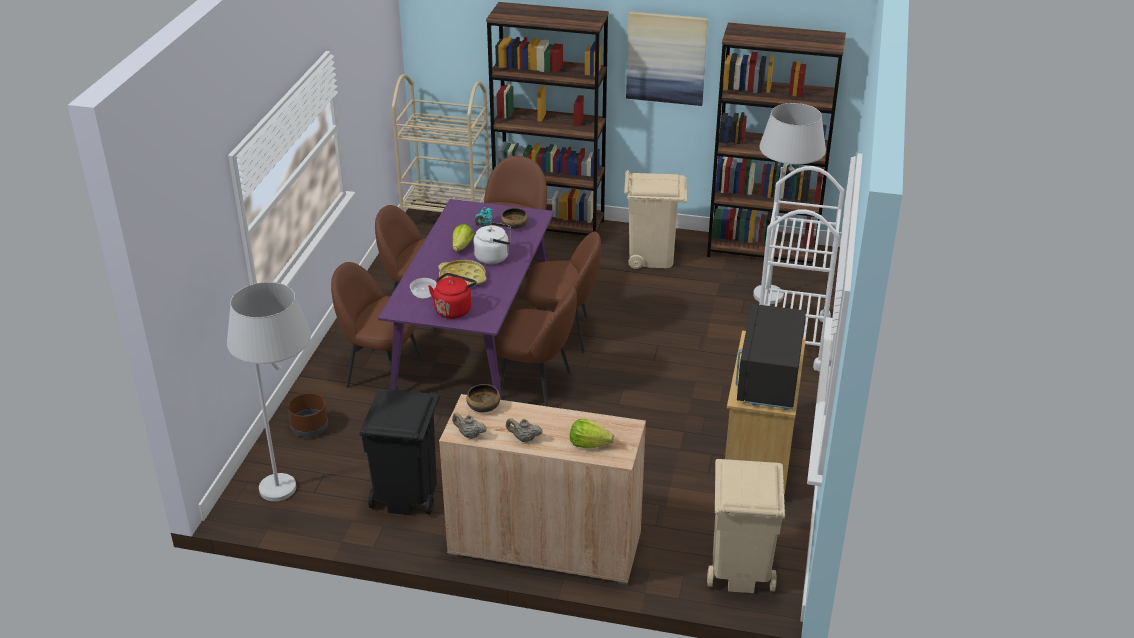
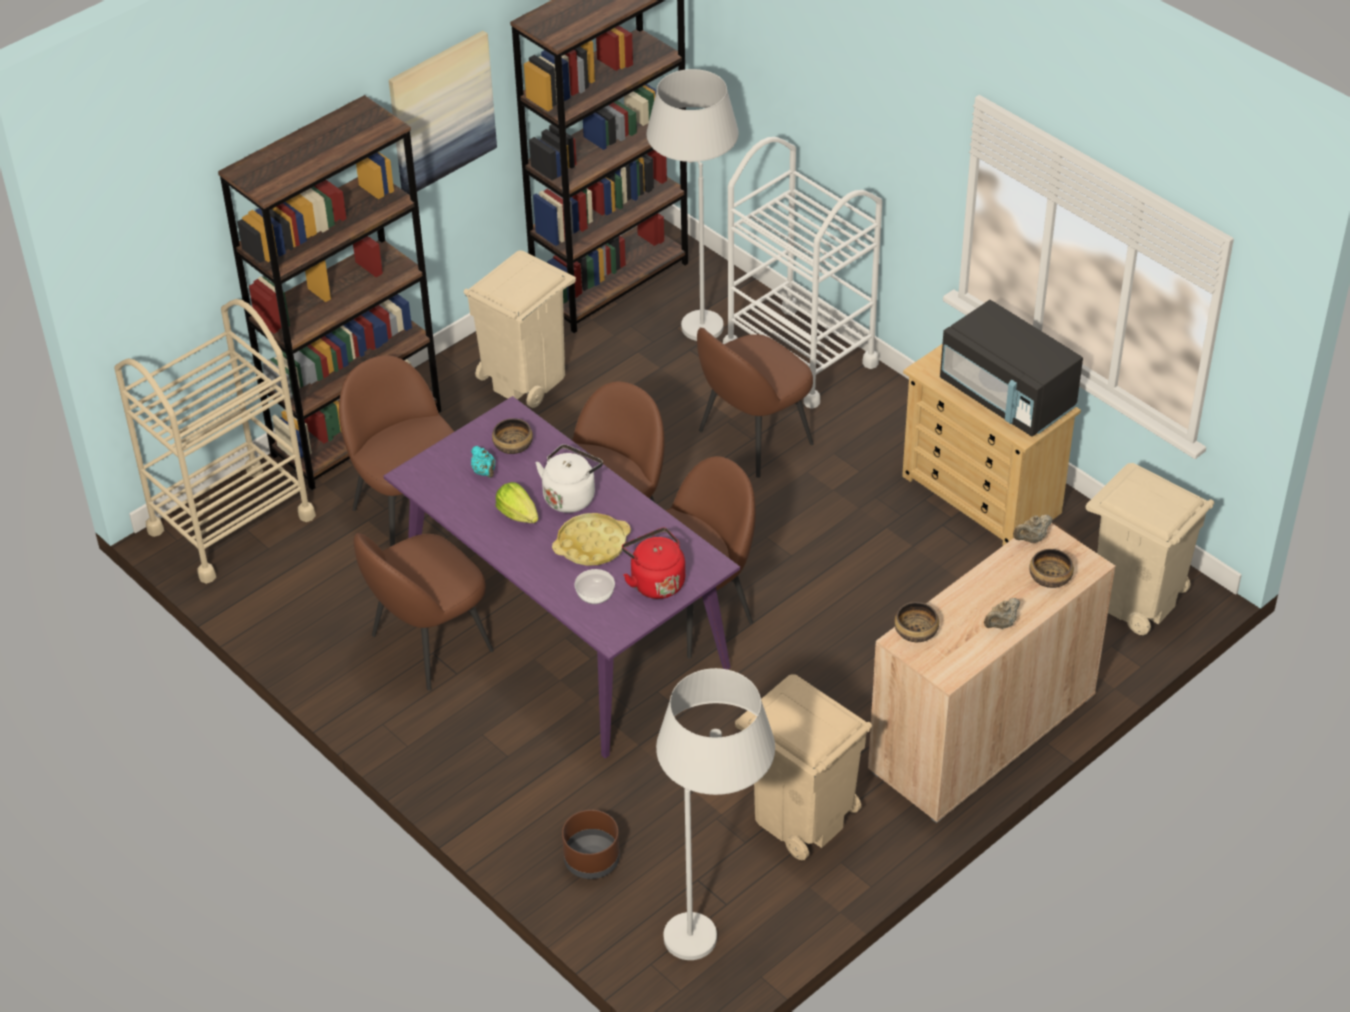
camera: 55 degrees left, 10 degrees up
brown chair [331,262,422,390] -> brown chair moved to [697,327,814,478]
black trash can [359,389,440,515] -> beige trash can [735,674,872,860]
beige teapot [452,413,487,439] -> beige teapot moved to [1013,514,1053,543]
lettuce [570,419,614,448] -> bowl [1029,549,1074,588]

